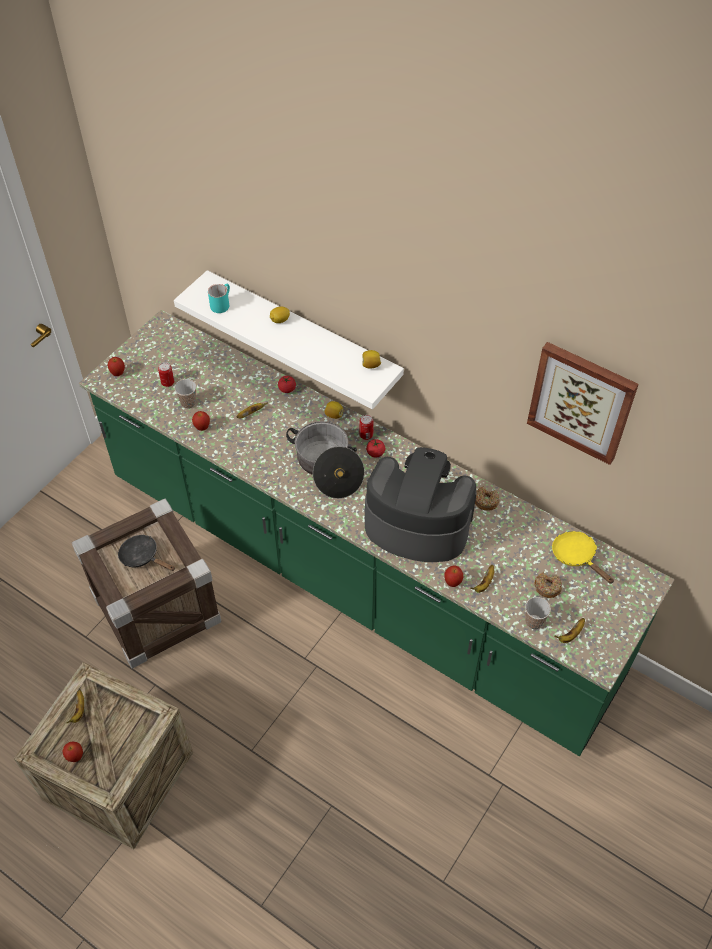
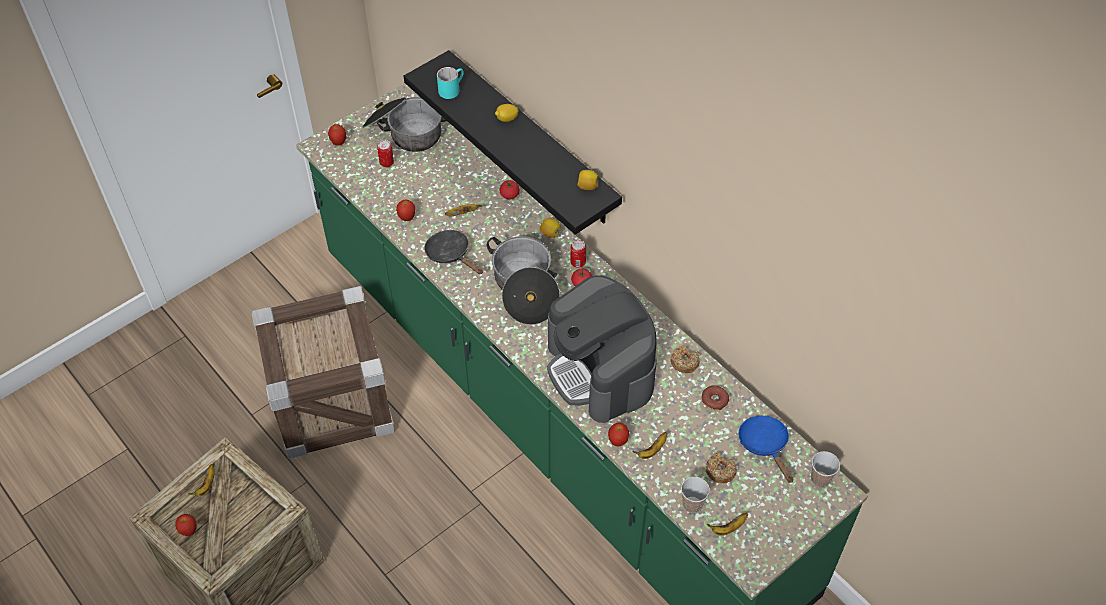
camera: 15 degrees right, 0 degrees up
black frying pan [118,535,175,571] -> black frying pan moved to [424,230,483,274]
white shelf [174,270,404,410] -> black shelf [404,50,622,235]
cup [174,379,196,409] -> cup moved to [811,451,840,487]
coffee machine [365,447,476,562] -> coffee machine turned 150 degrees counterclockwise [547,275,657,423]
picture [527,342,639,465] -> none
yellow frying pan [552,531,614,584] -> blue frying pan [738,415,793,483]
none -> cooking pot [363,97,447,152]
none -> donut [702,386,729,410]

